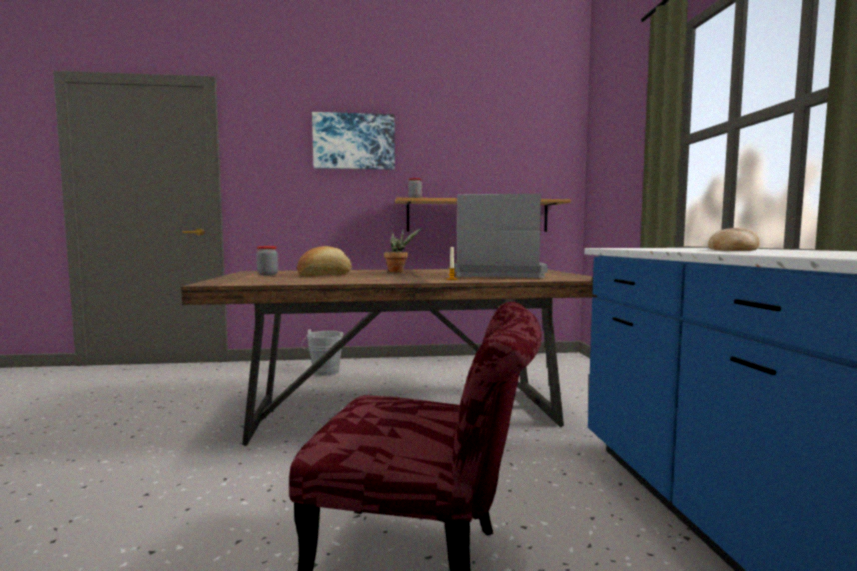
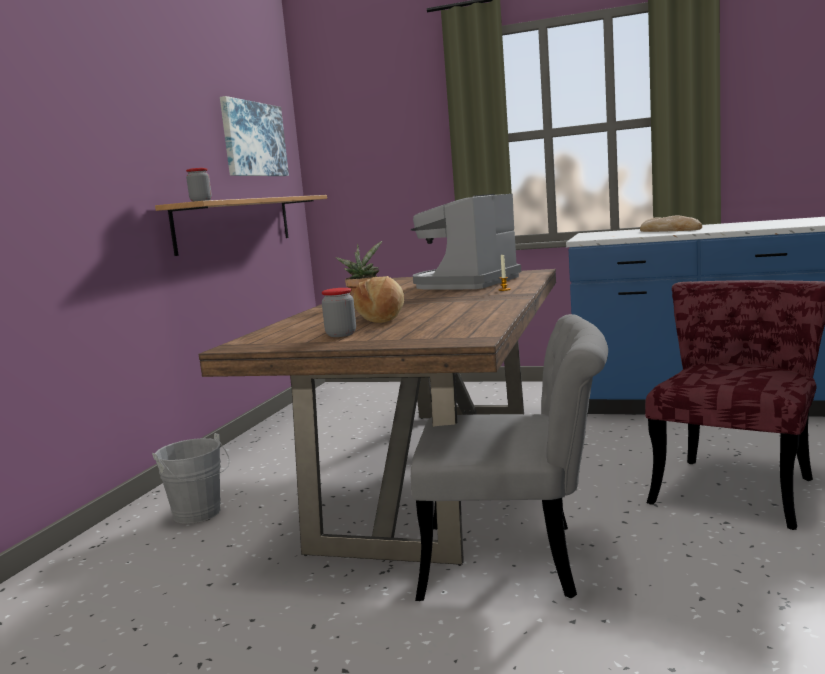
camera: 65 degrees left, 5 degrees up
picture [312,112,395,170] -> picture moved to [220,96,289,176]
none -> grey chair [411,314,608,601]

